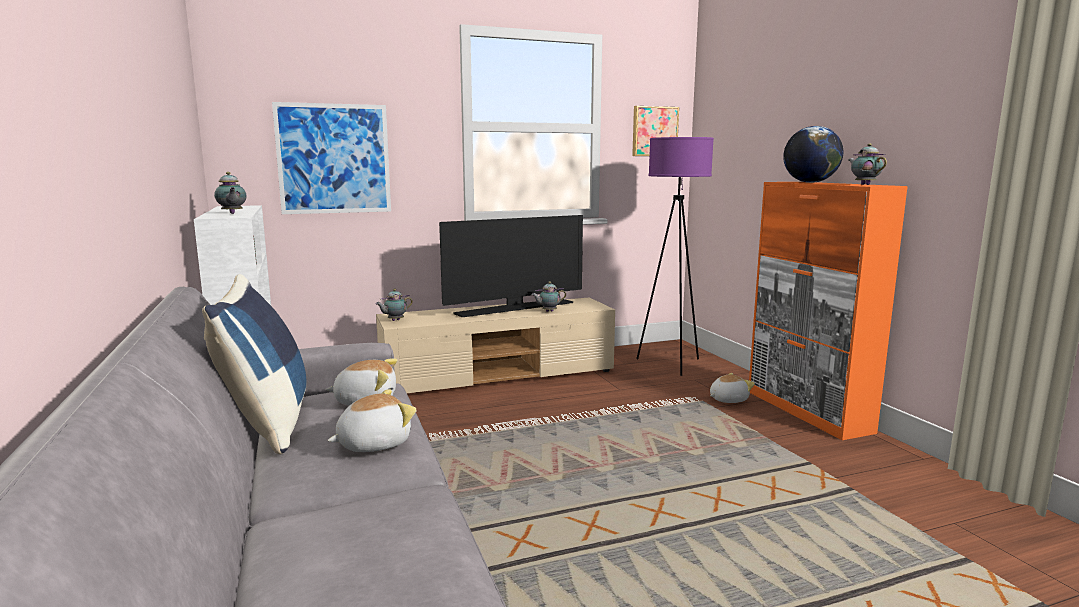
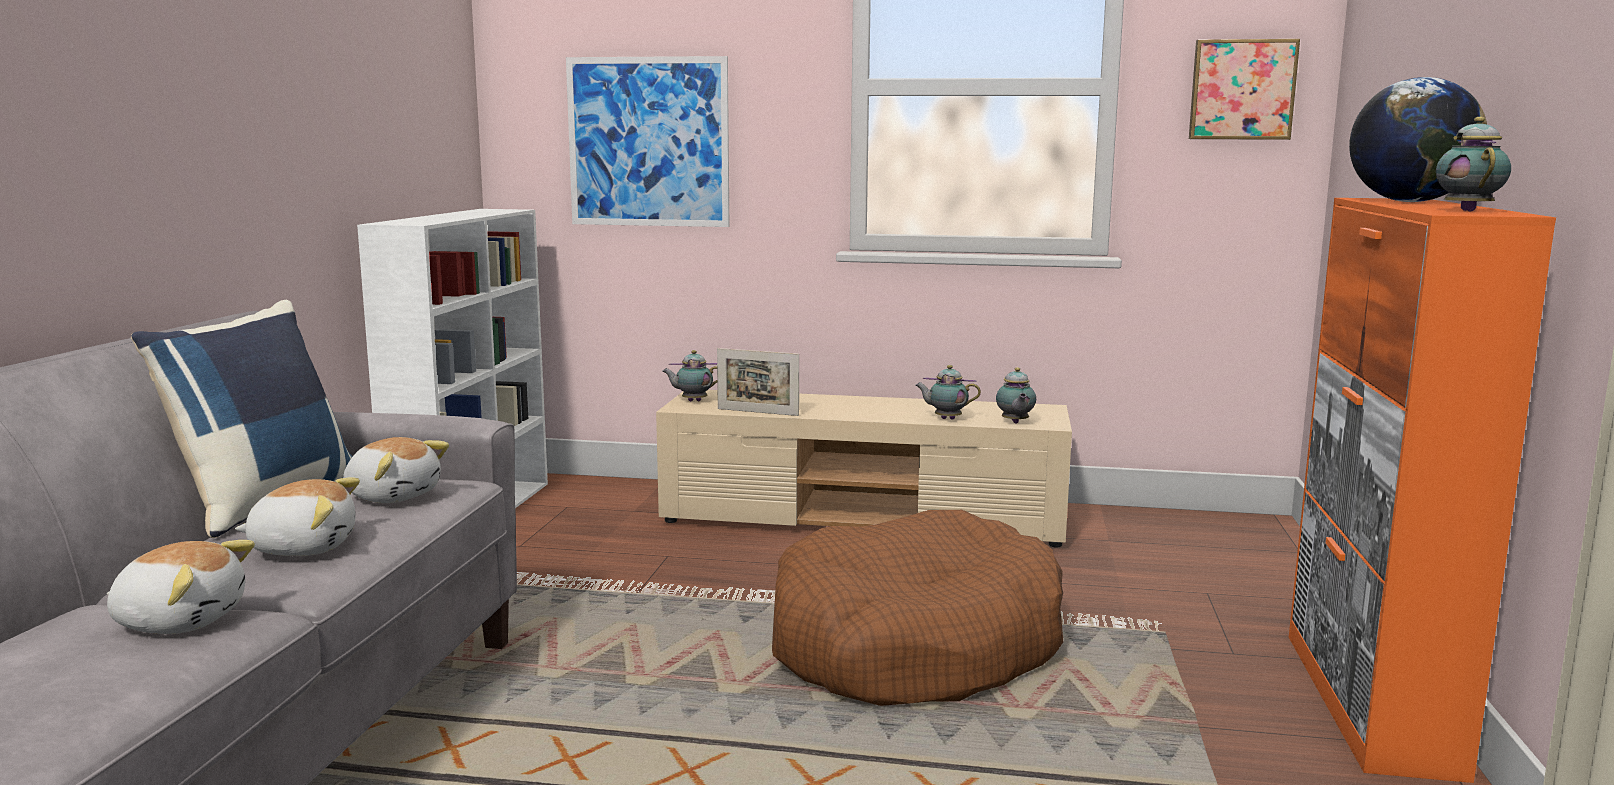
camera: 30 degrees right, 0 degrees up
teapot [214,172,247,214] -> teapot moved to [996,367,1036,423]
television [439,215,583,317] -> none
purple floor lamp [636,137,714,376] -> none
plush toy [710,373,755,403] -> plush toy moved to [107,540,255,634]
none -> picture frame [717,348,799,416]
none -> brown dog bed [772,510,1063,706]

